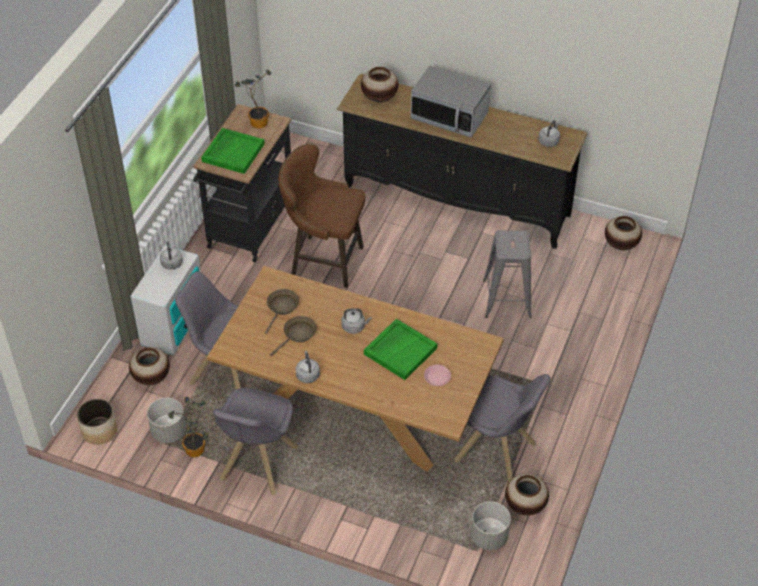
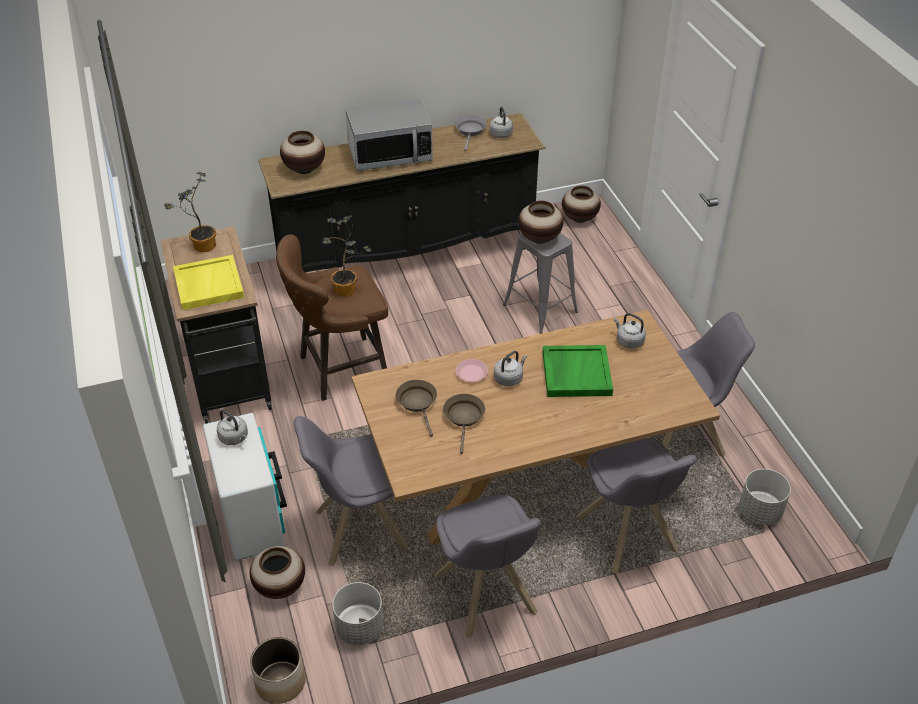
camera: 40 degrees left, 5 degrees down
potted plant [168,397,209,457] -> potted plant moved to [322,216,372,296]
green tray [201,128,265,174] -> yellow tray [173,255,244,310]
grey kettle [296,351,320,383] -> grey kettle moved to [614,313,646,349]
pink plate [424,365,451,386] -> pink plate moved to [456,359,488,382]
vase [505,473,549,516] -> vase moved to [518,201,564,244]
none -> grey frying pan [455,115,487,151]
none -> grey chair [577,438,697,574]

